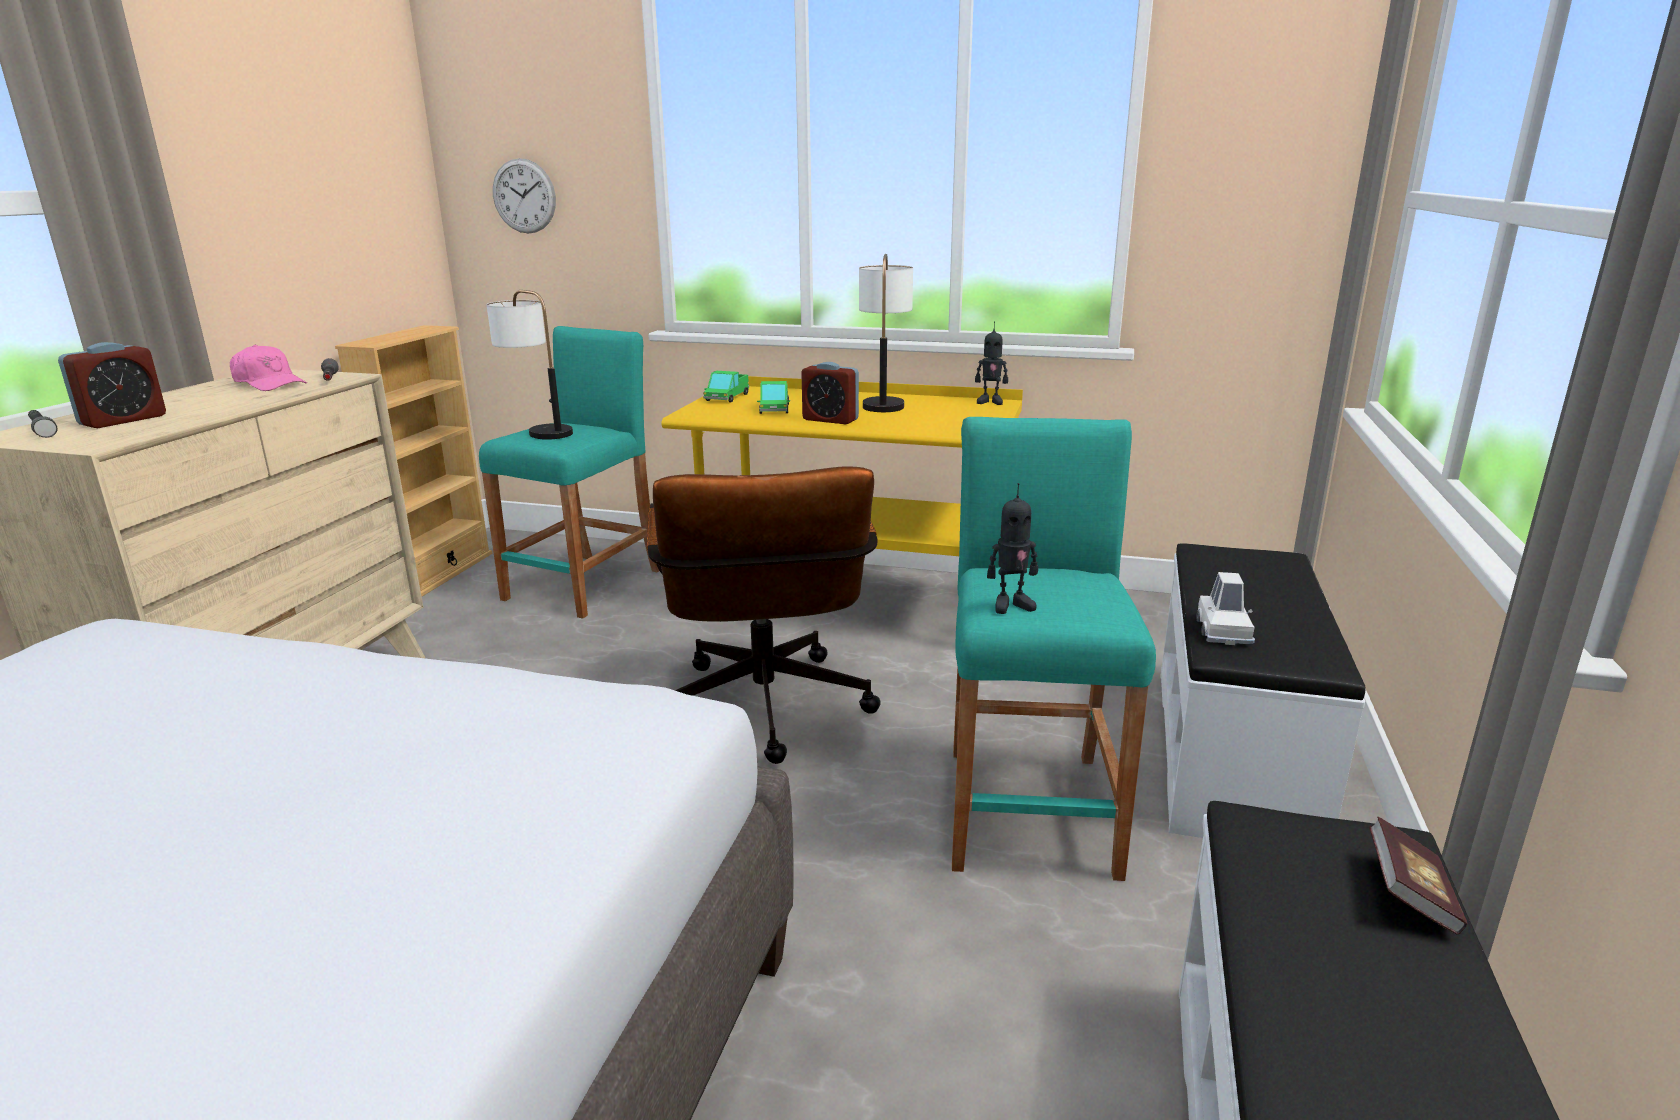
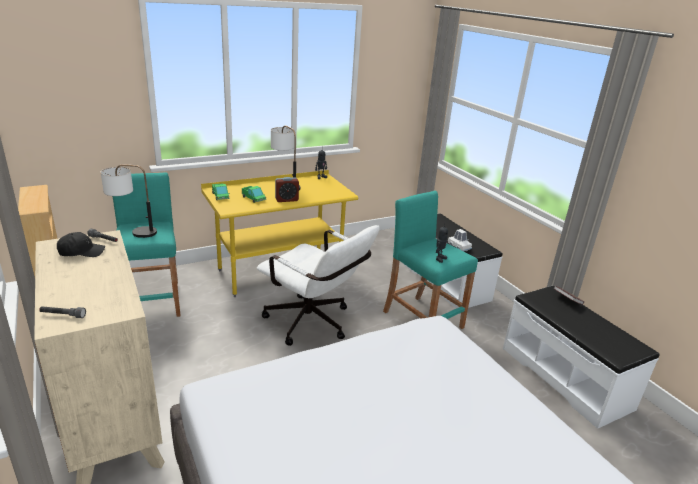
camera: 45 degrees left, 5 degrees up
alarm clock [58,342,166,428] -> none
pink cap [230,344,307,391] -> black cap [57,232,105,257]
wall clock [493,158,556,234] -> none
brown office chair [647,467,881,764] -> white office chair [257,225,380,346]

